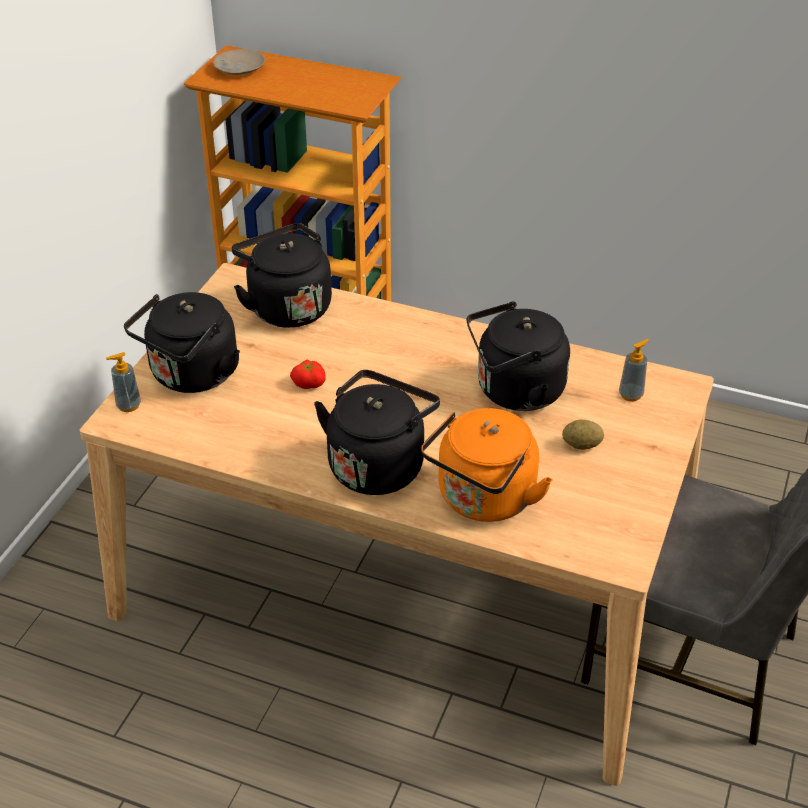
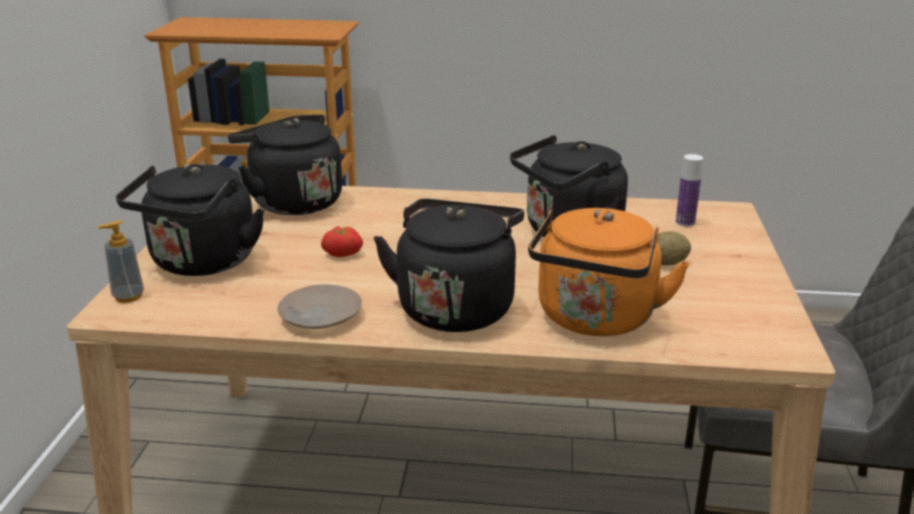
camera: 15 degrees left, 15 degrees down
beige plate [213,49,265,75] -> beige plate moved to [278,284,362,329]
soap dispenser [619,339,649,401] -> bottle [676,154,703,227]

